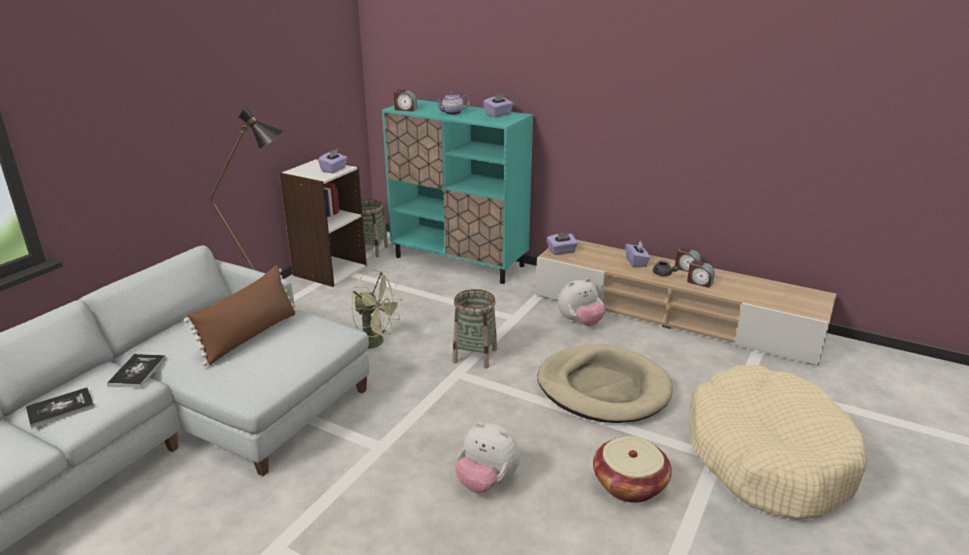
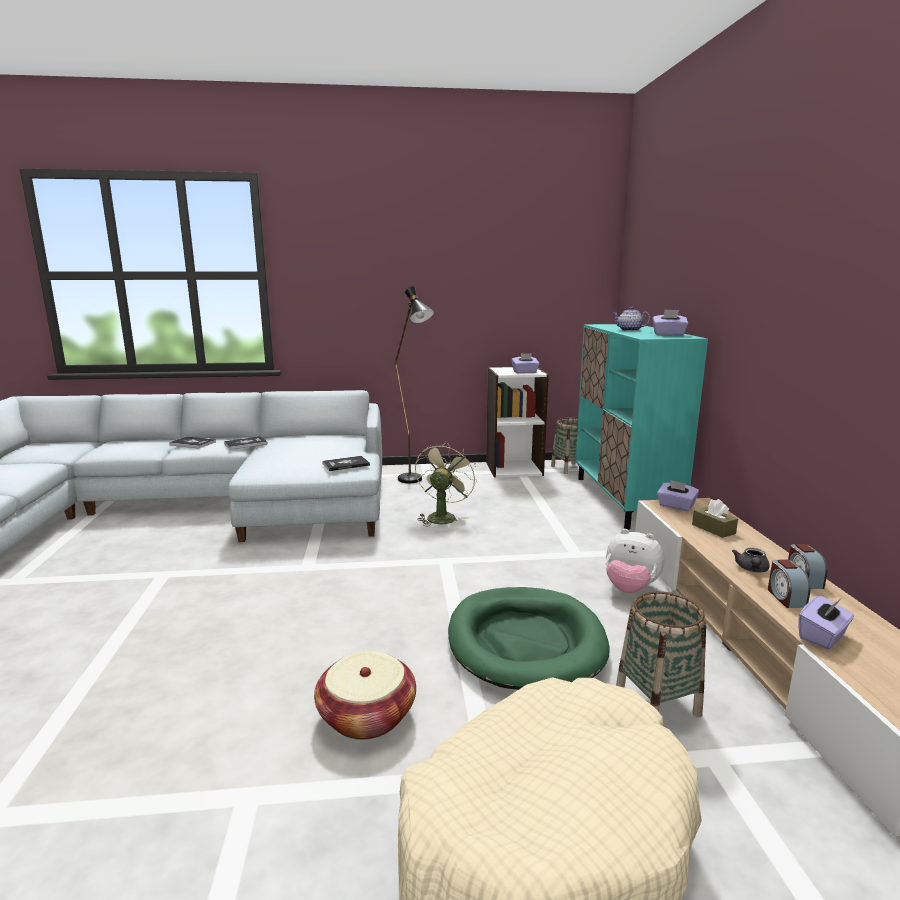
camera: 55 degrees right, 10 degrees down
brown pillow [184,265,297,366] -> none
green fan [351,270,402,351] -> green fan turned 150 degrees counterclockwise [415,442,477,527]
alarm clock [394,90,417,111] -> none
basket [452,289,497,368] -> basket moved to [616,591,706,717]
plush toy [455,422,520,493] -> none
beige dog bed [537,344,672,423] -> green dog bed [448,587,610,690]
purple tissue box [625,241,650,268] -> purple tissue box moved to [798,596,854,650]
none -> book [322,456,370,471]
none -> brown tissue box [692,499,738,538]

